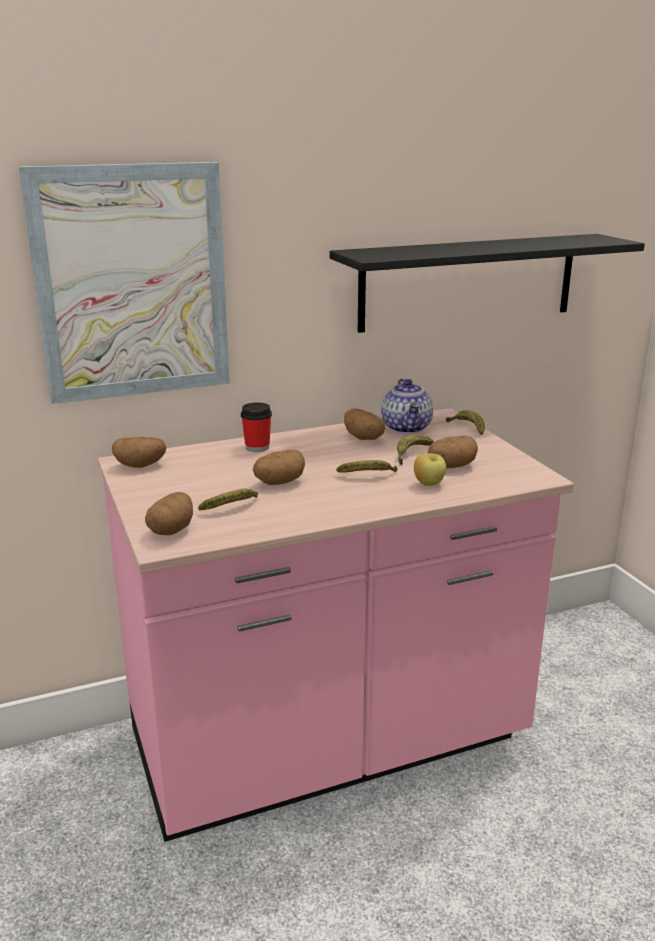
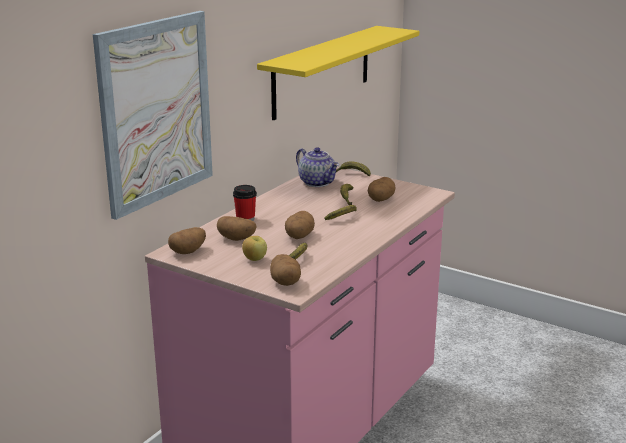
camera: 35 degrees left, 0 degrees up
black shelf [330,234,645,333] -> yellow shelf [257,26,419,120]
potato [344,408,385,440] -> potato moved to [217,216,257,241]
apple [414,453,446,486] -> apple moved to [242,236,267,261]

